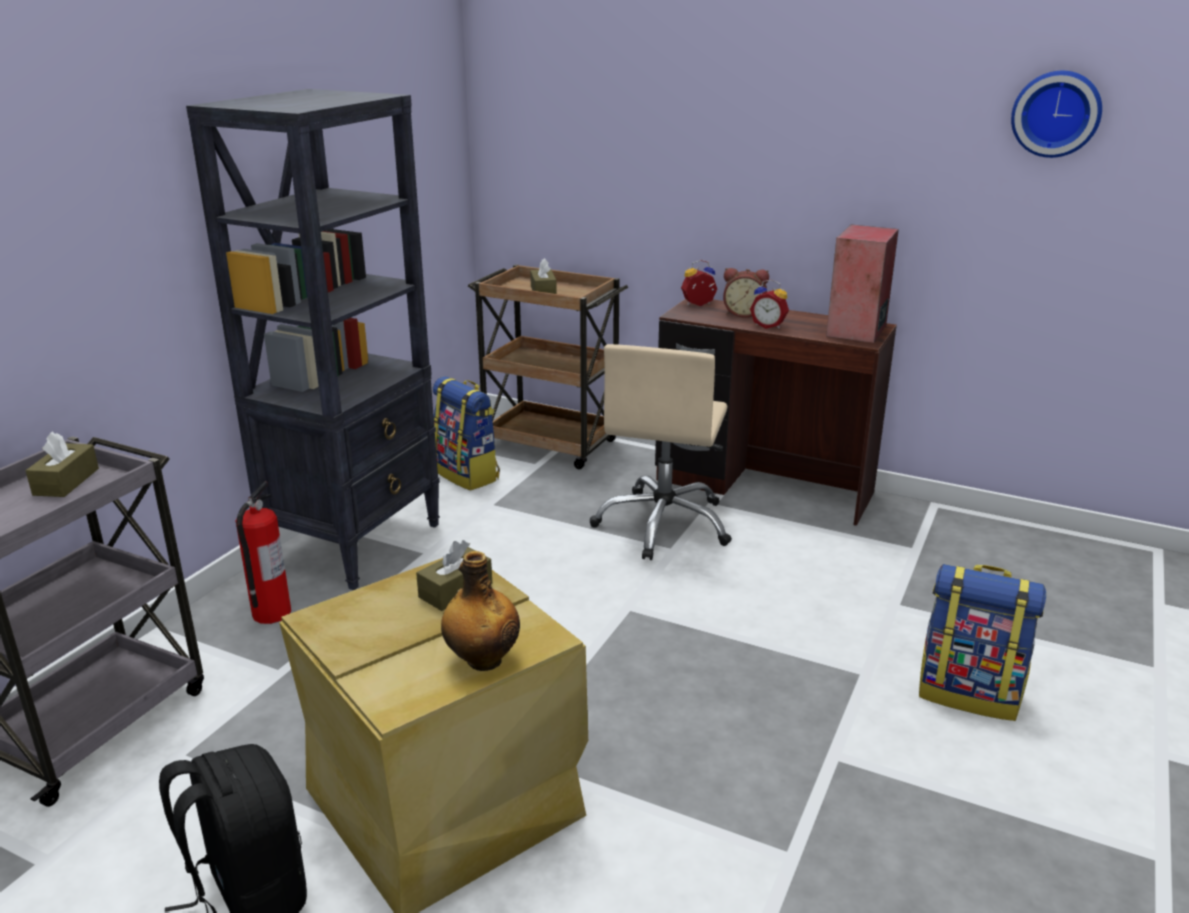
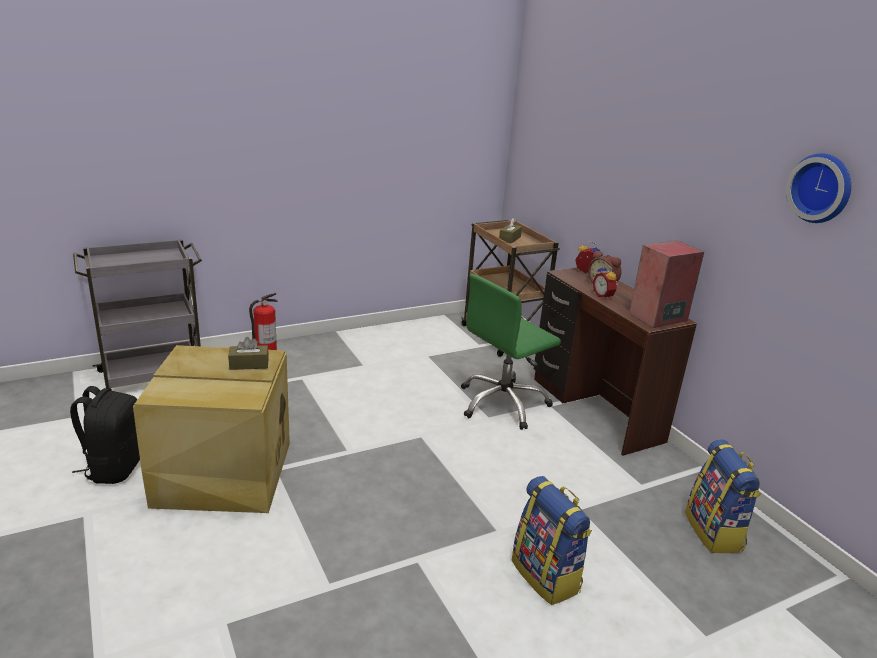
camera: 35 degrees right, 0 degrees up
brown tissue box [26,432,99,497] -> none
black bookcase [186,89,440,590] -> none
backpack [433,376,500,491] -> backpack moved to [685,440,761,553]
bottle [441,551,520,671] -> none
beige office chair [590,344,732,560] -> green office chair [461,274,561,430]

